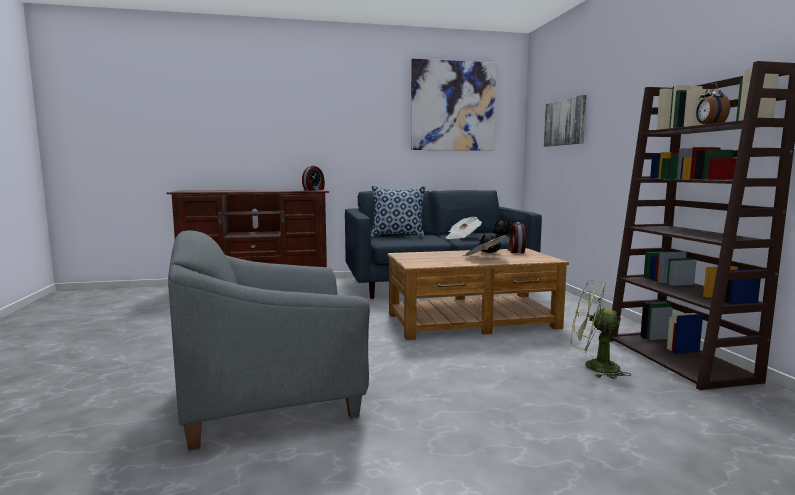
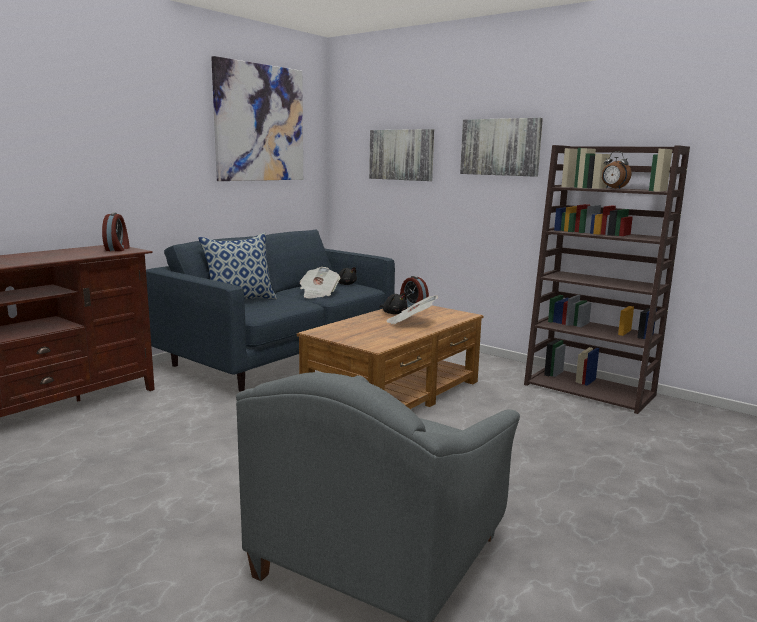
camera: 40 degrees left, 5 degrees up
green fan [570,280,630,379] -> none
none -> picture [460,118,543,177]

